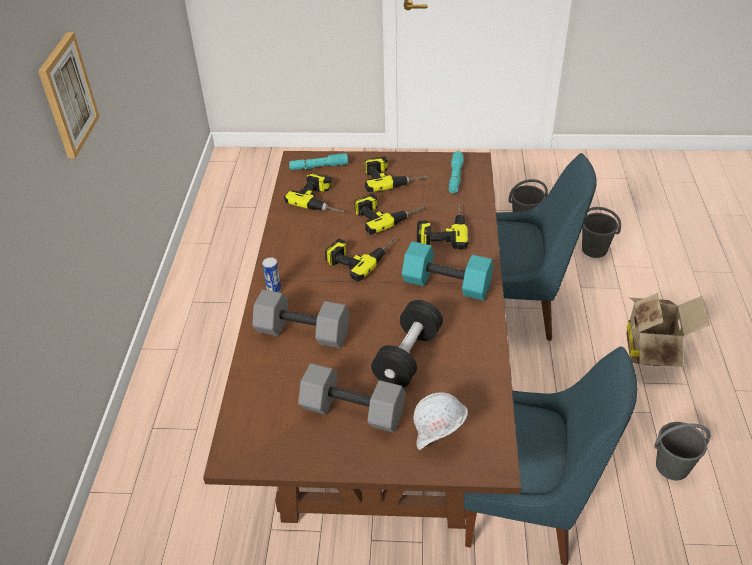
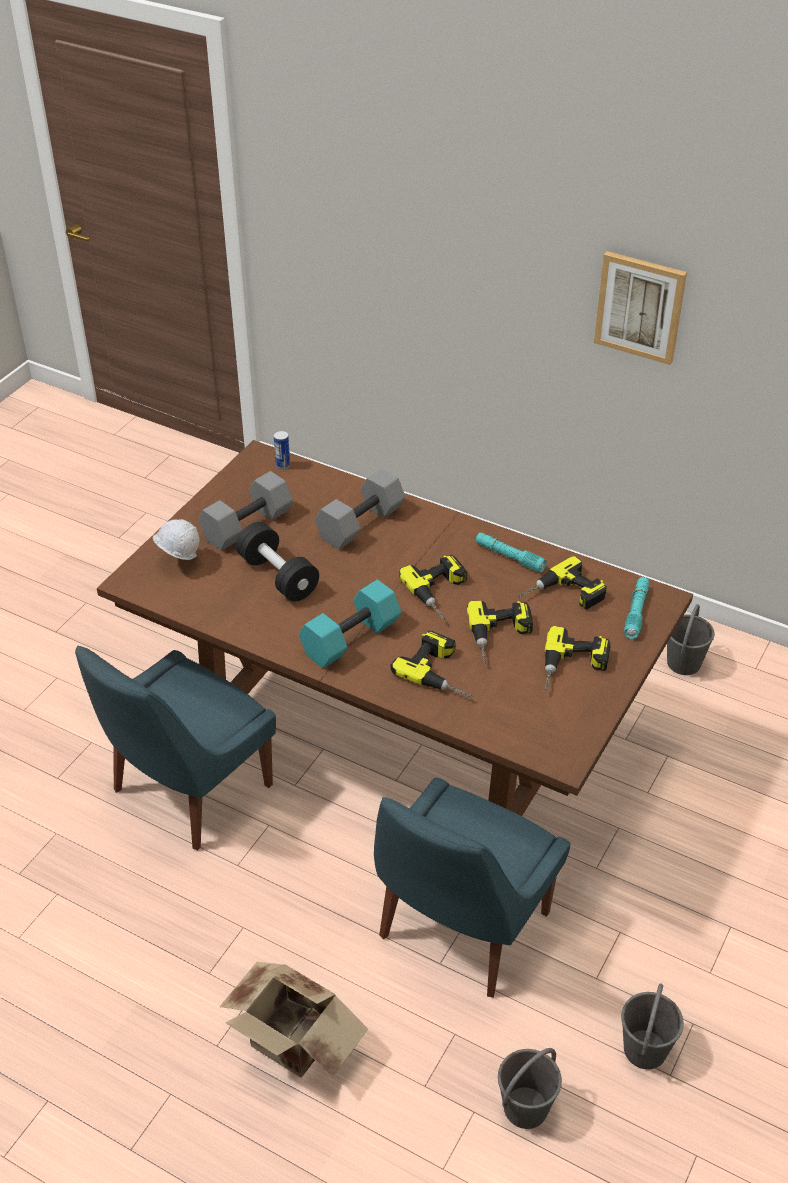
camera: 115 degrees right, 0 degrees up
can [262,257,281,292] -> can moved to [274,431,290,470]
turquoise flashlight [449,151,464,193] -> turquoise flashlight moved to [476,533,547,572]
grey bucket [654,422,711,480] -> grey bucket moved to [667,604,715,675]

